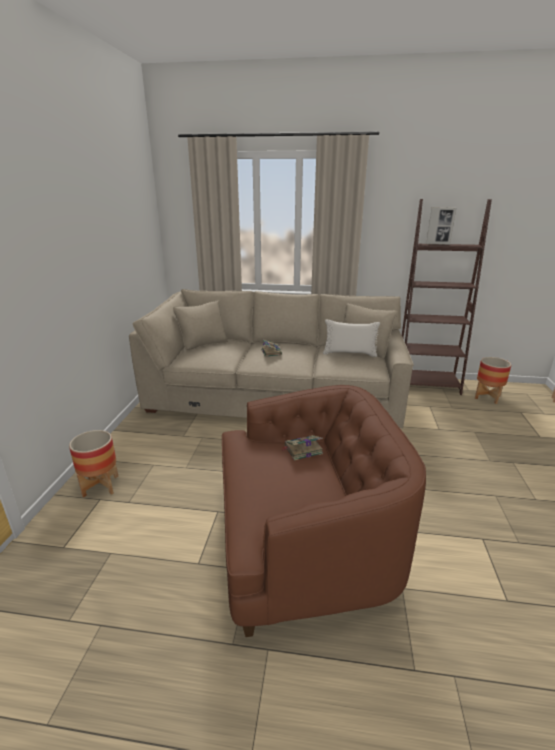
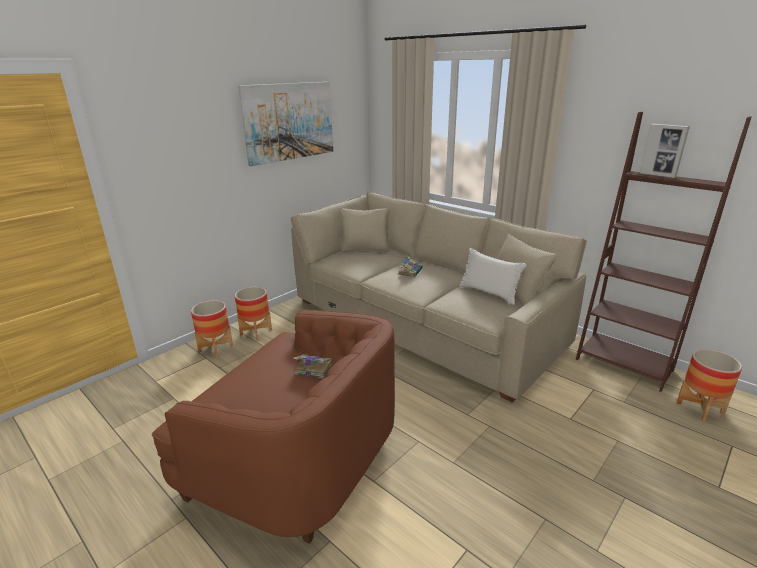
camera: 35 degrees right, 0 degrees up
none -> planter [235,287,272,341]
none -> picture [238,82,333,166]

